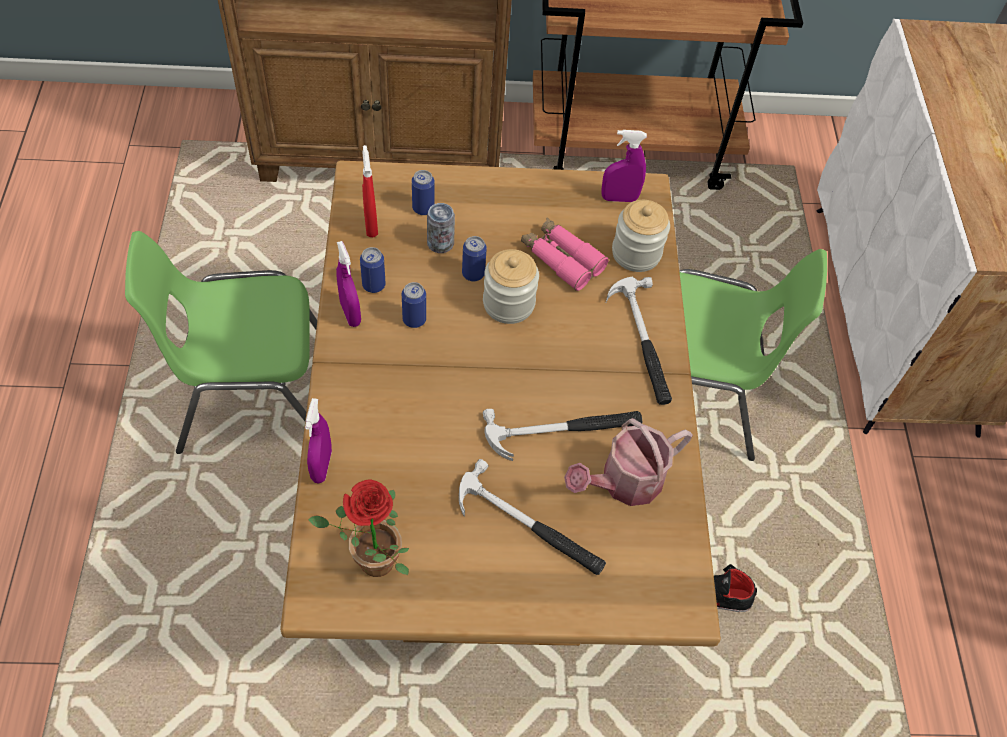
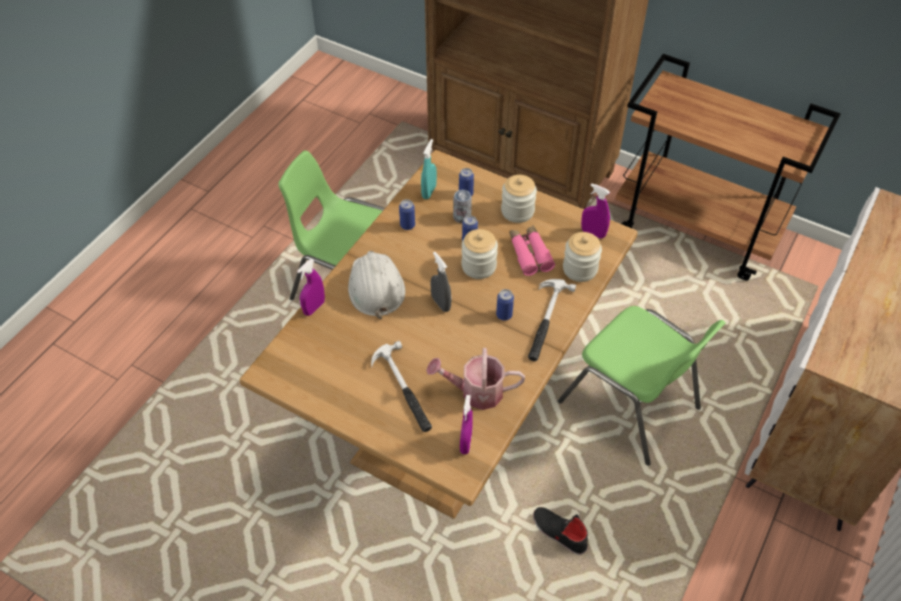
camera: 35 degrees right, 5 degrees down
potted plant [308,479,409,577] -> none
purple spray bottle [336,241,361,327] -> purple spray bottle moved to [460,395,473,454]
red spray bottle [362,145,378,237] -> turquoise spray bottle [421,139,437,199]
can [402,282,426,328] -> can moved to [496,289,514,321]
hammer [483,409,642,461] -> none
none -> white hard hat [348,251,405,319]
none -> grey spray bottle [430,252,451,312]
none -> jar [501,175,537,223]

